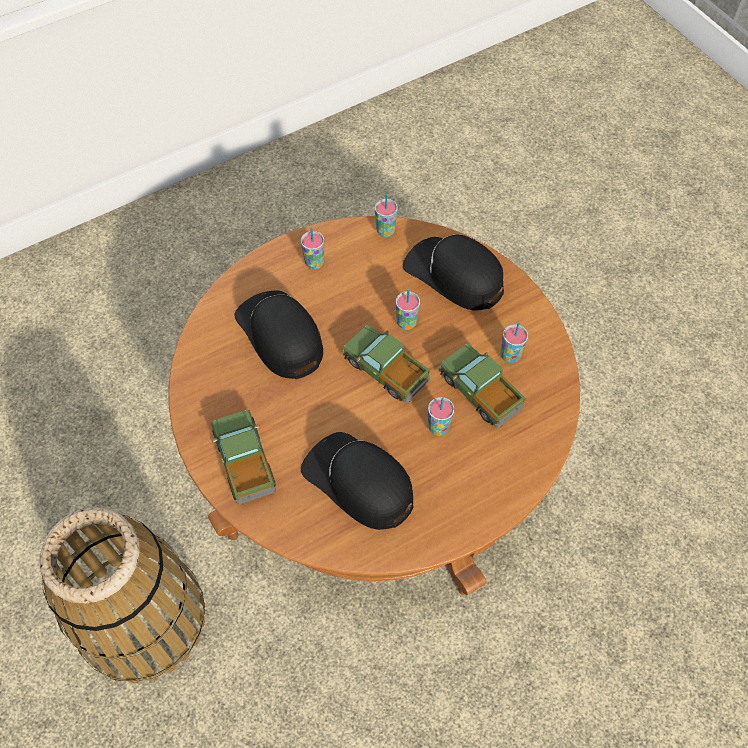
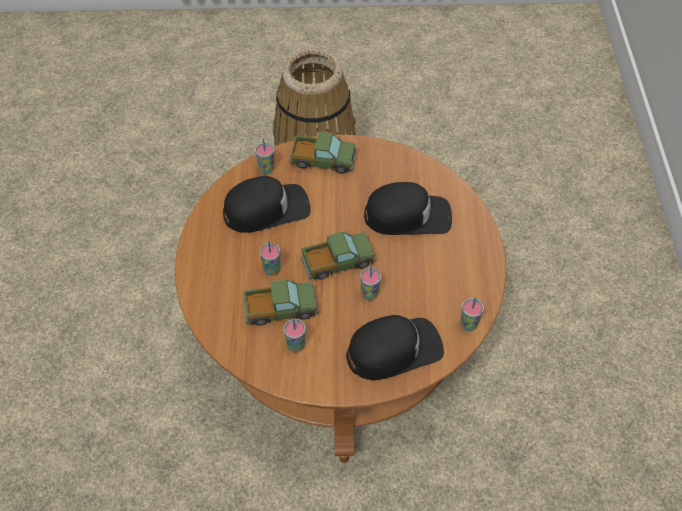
camera: 120 degrees right, 5 degrees down
cup [301,227,324,270] -> cup moved to [255,138,274,174]

